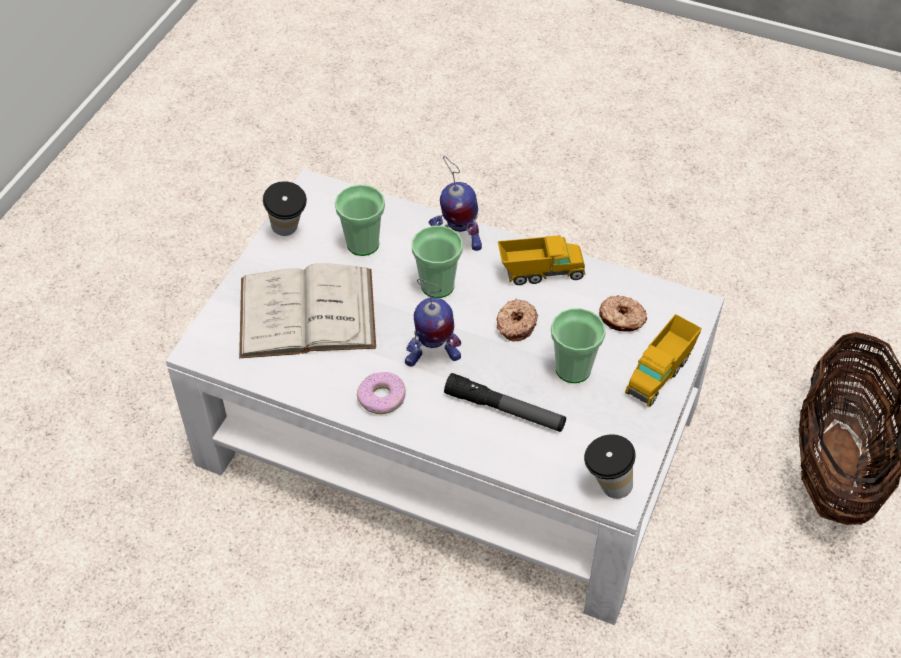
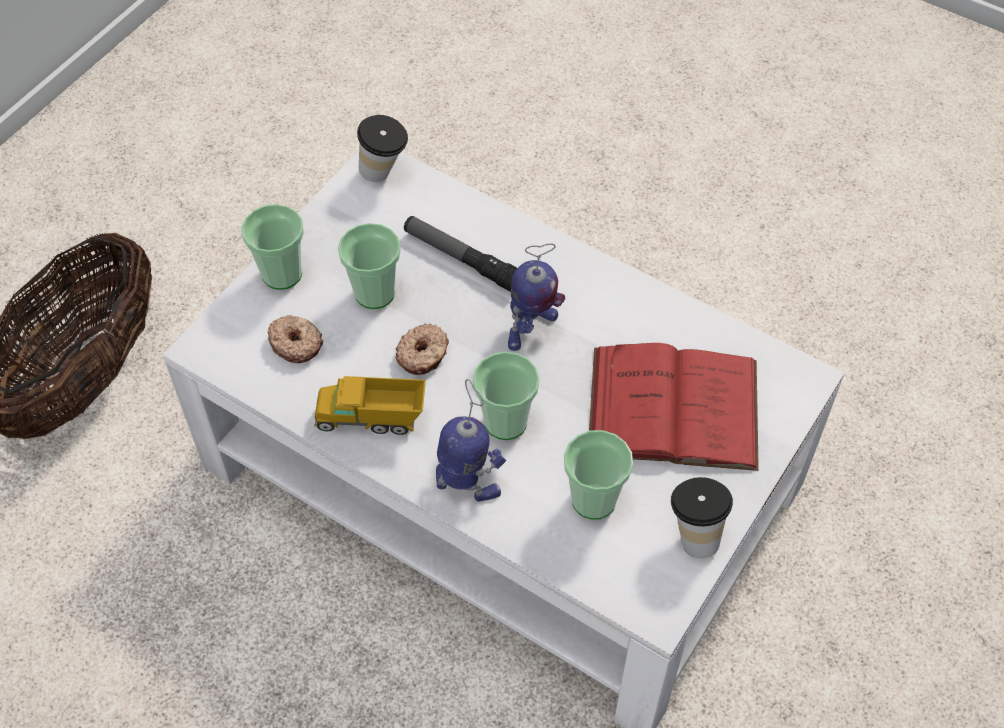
camera: 170 degrees left, 5 degrees up
white book [239,263,376,358] -> red book [589,343,759,471]
donut [357,372,406,414] -> none
toy robot [405,279,461,367] -> toy robot turned 135 degrees clockwise [508,243,565,351]
toy truck [625,314,702,407] -> cup [241,204,304,290]

